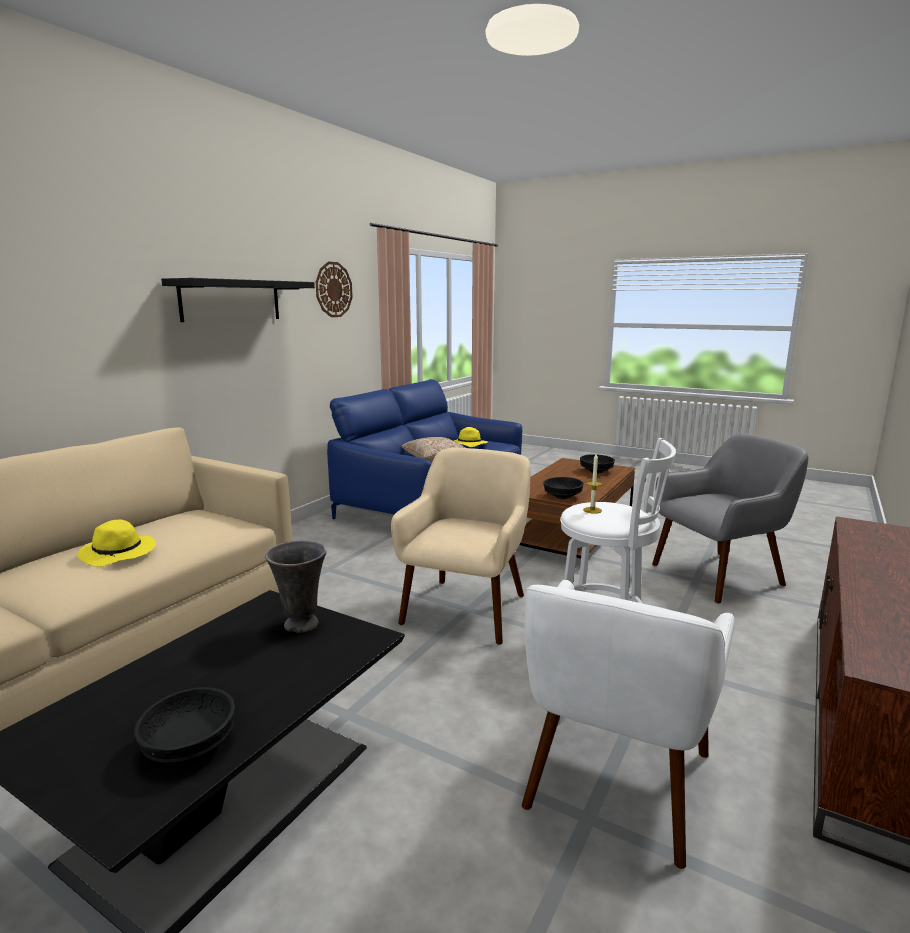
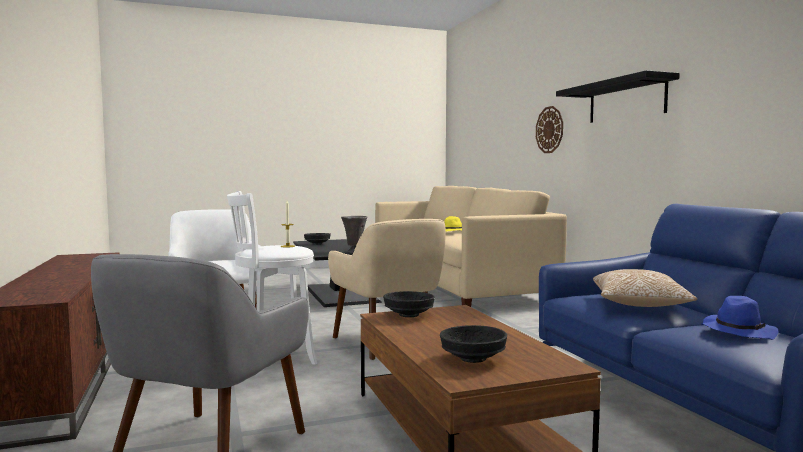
camera: 130 degrees right, 10 degrees down
wall clock [316,262,353,317] -> wall clock moved to [536,106,563,153]
yellow hat [454,427,488,447] -> blue hat [701,296,778,340]

